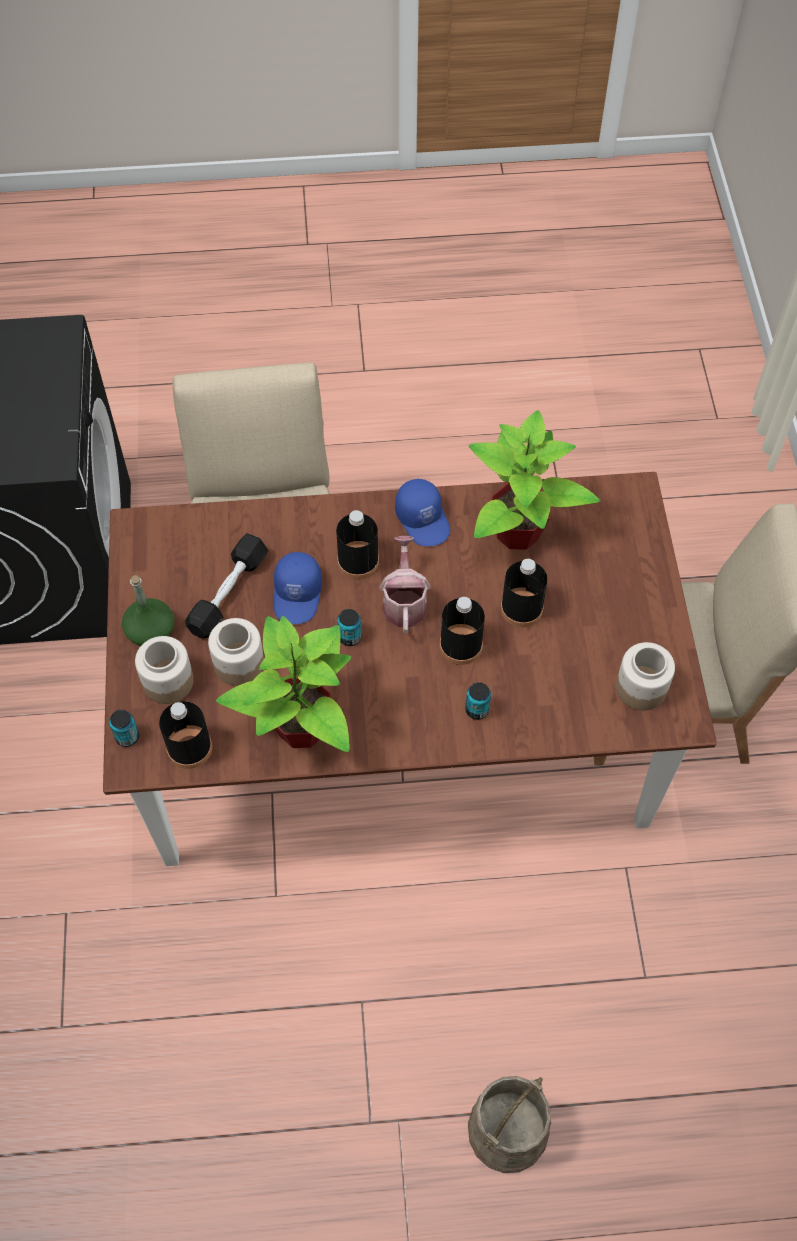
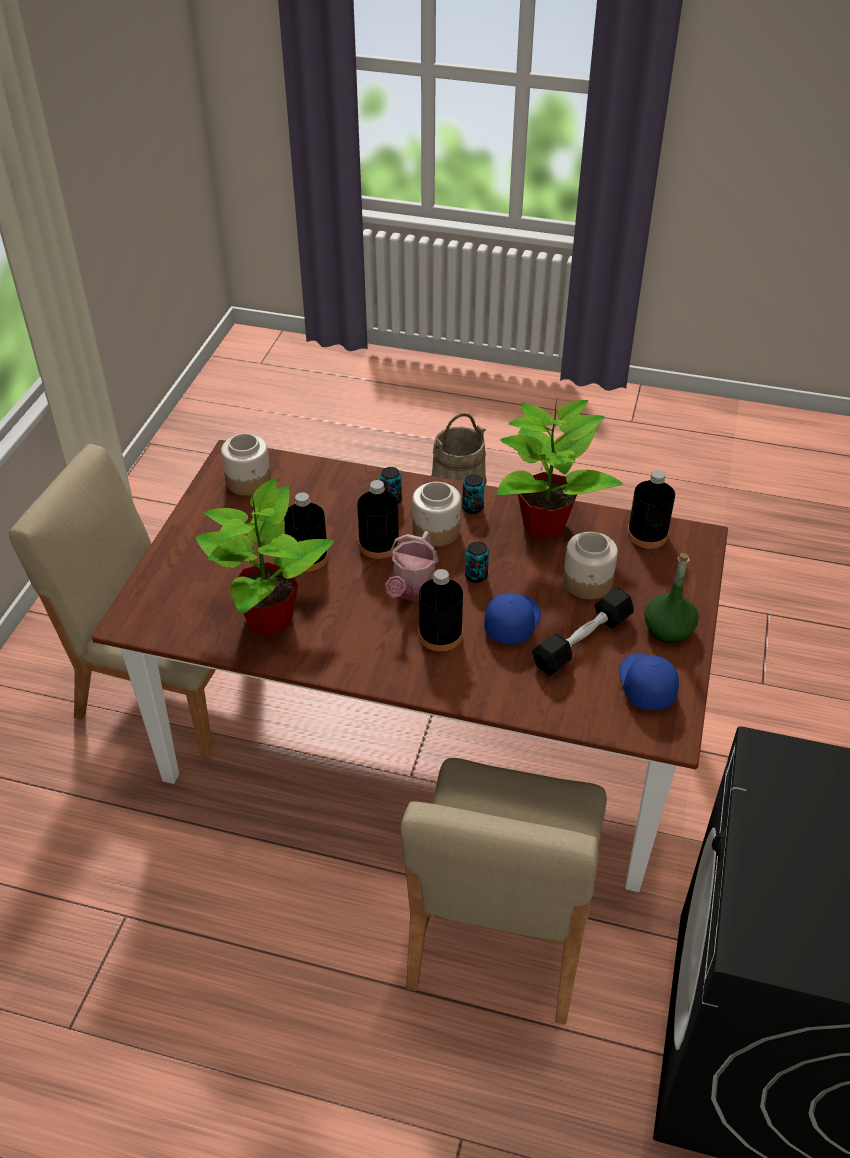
camera: 160 degrees left, 15 degrees down
can [109,710,139,747] -> can moved to [462,474,484,514]
jar [135,636,194,704] -> jar moved to [412,482,461,547]
blue cap [395,478,450,546] -> blue cap moved to [619,653,679,710]

